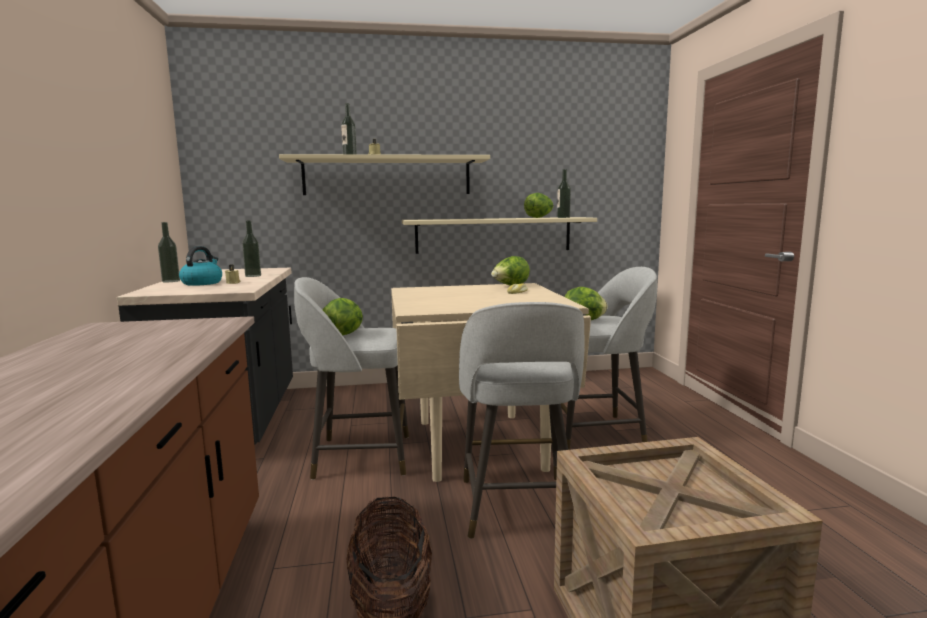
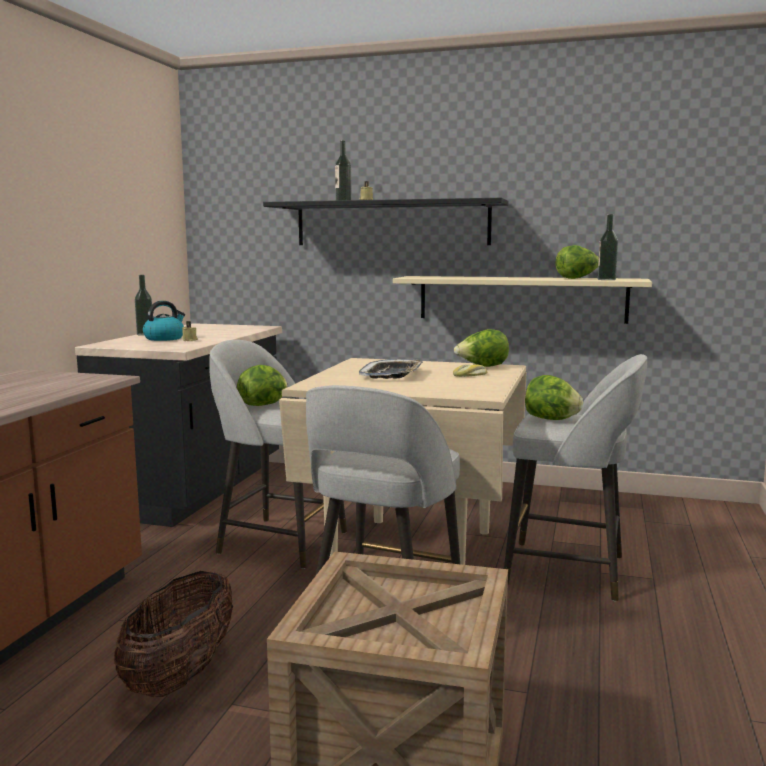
camera: 25 degrees right, 0 degrees up
bottle [242,220,261,277] -> none
beige shelf [279,154,490,195] -> black shelf [263,198,509,245]
none -> tray [359,359,423,379]

